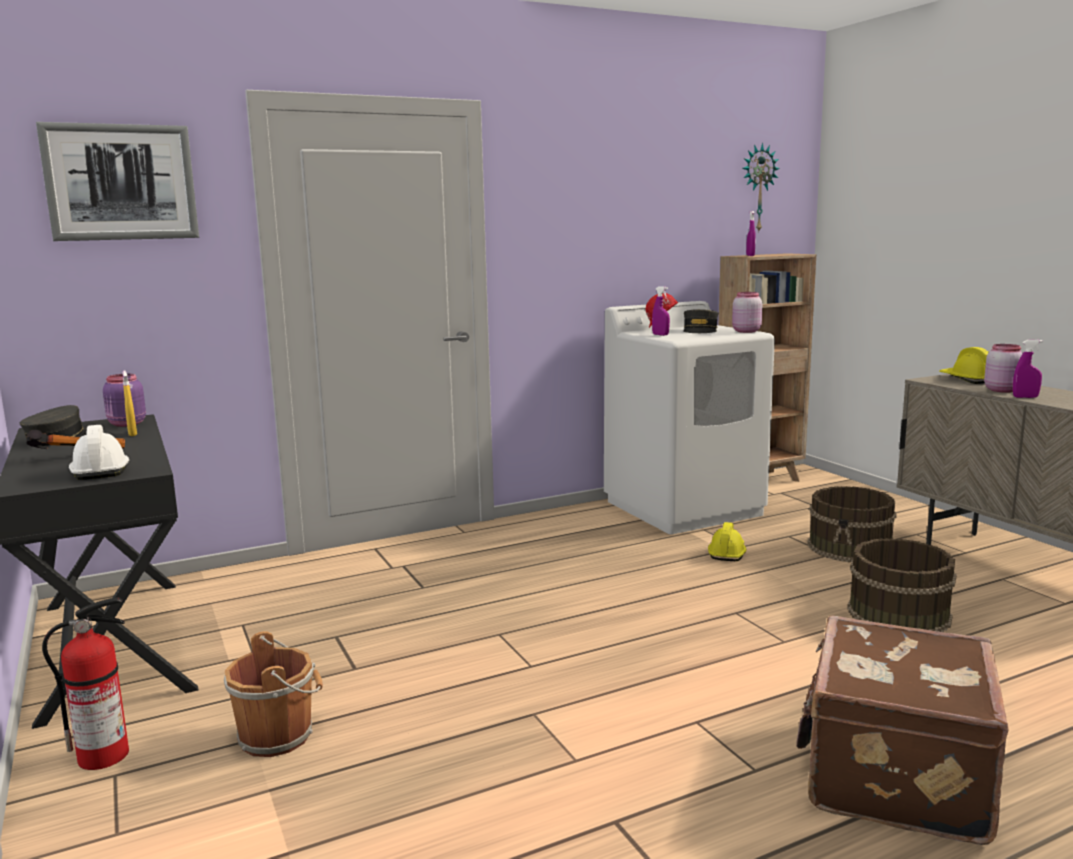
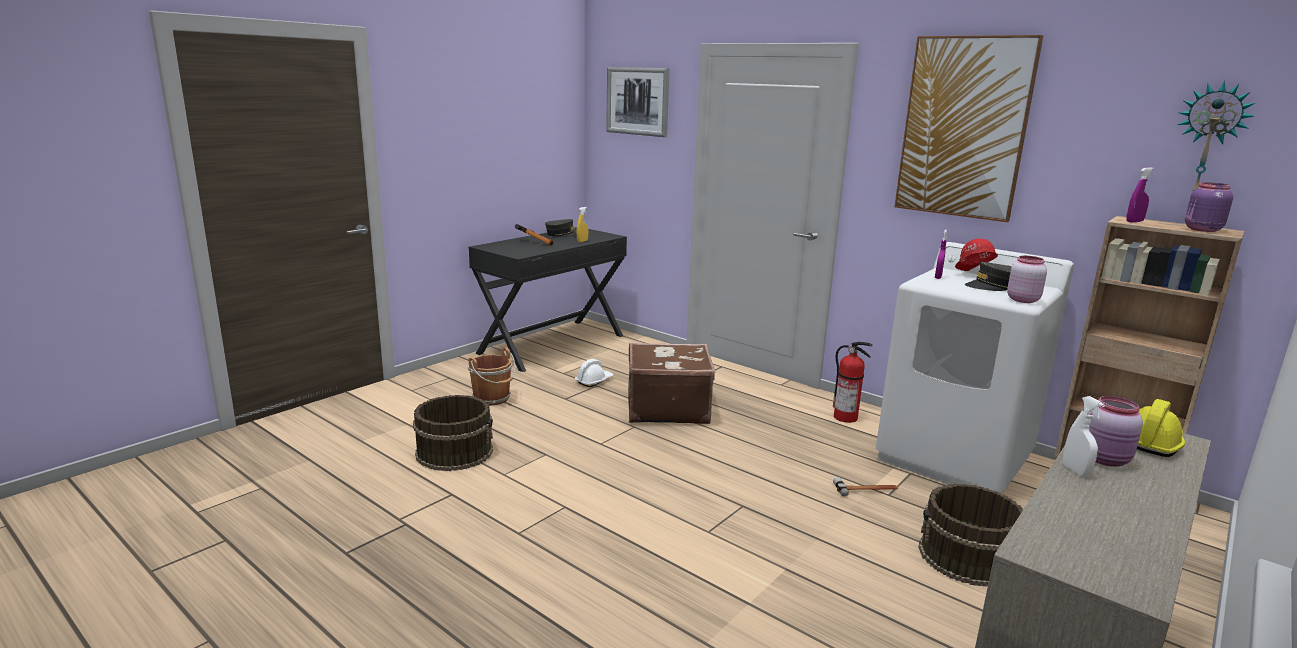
camera: 65 degrees right, 5 degrees up
fire extinguisher [42,597,129,770] -> fire extinguisher moved to [833,342,873,423]
white hard hat [69,425,129,480] -> white hard hat moved to [575,359,613,387]
purple jar [103,374,146,427] -> purple jar moved to [1185,182,1233,232]
yellow hard hat [708,522,746,561] -> hammer [833,477,898,497]
brown suitcase [796,616,1009,845] -> brown suitcase moved to [628,343,715,424]
brown bucket [847,538,957,632] -> brown bucket moved to [413,395,493,471]
purple spray bottle [1013,340,1043,398] -> white spray bottle [1063,396,1105,477]
none -> picture [895,35,1043,222]

